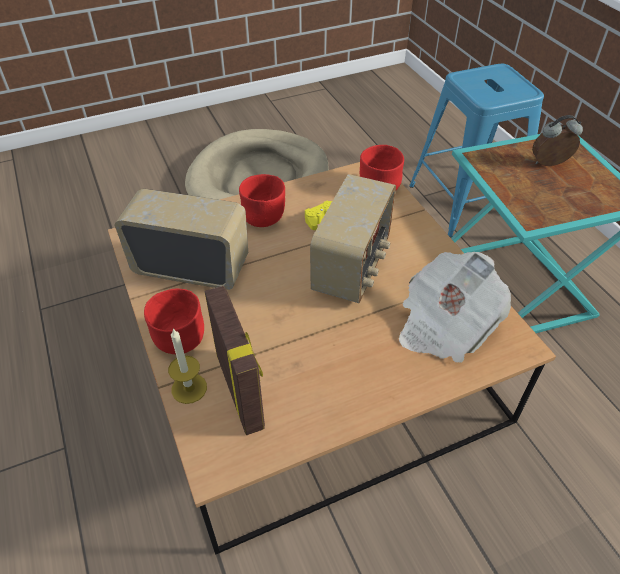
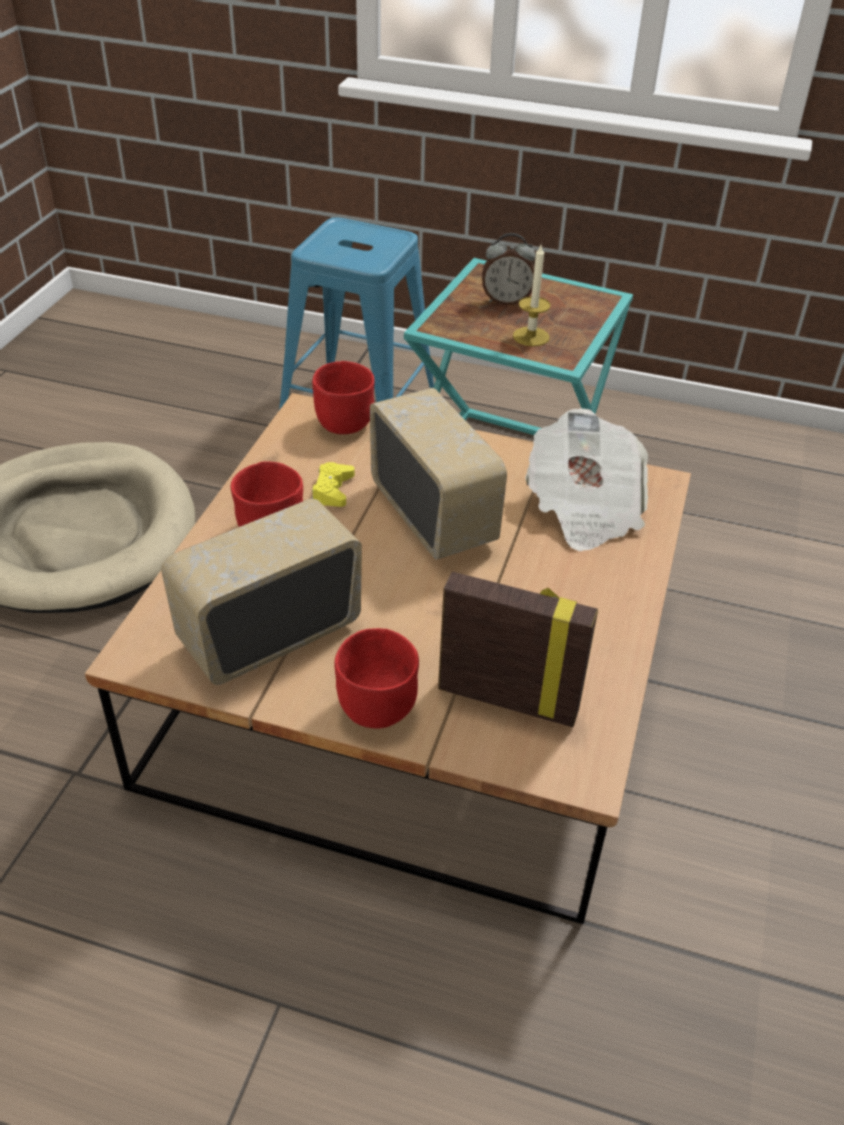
camera: 50 degrees left, 5 degrees down
candle [168,328,207,404] -> candle moved to [513,245,551,346]
alarm clock [532,115,583,166] -> alarm clock turned 120 degrees counterclockwise [482,233,536,306]

